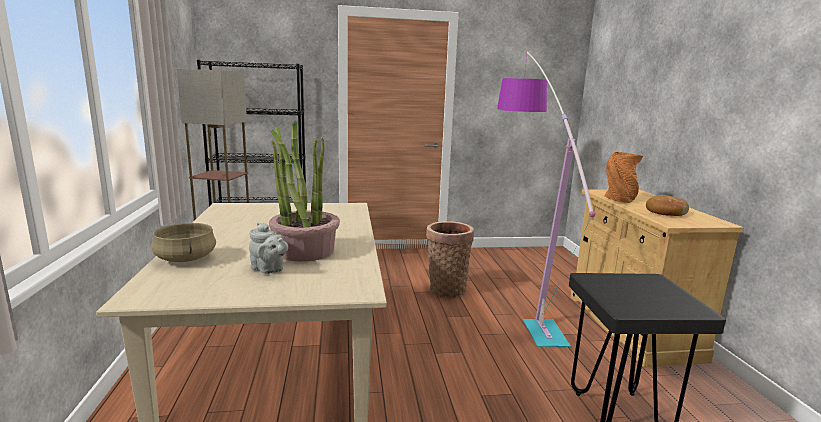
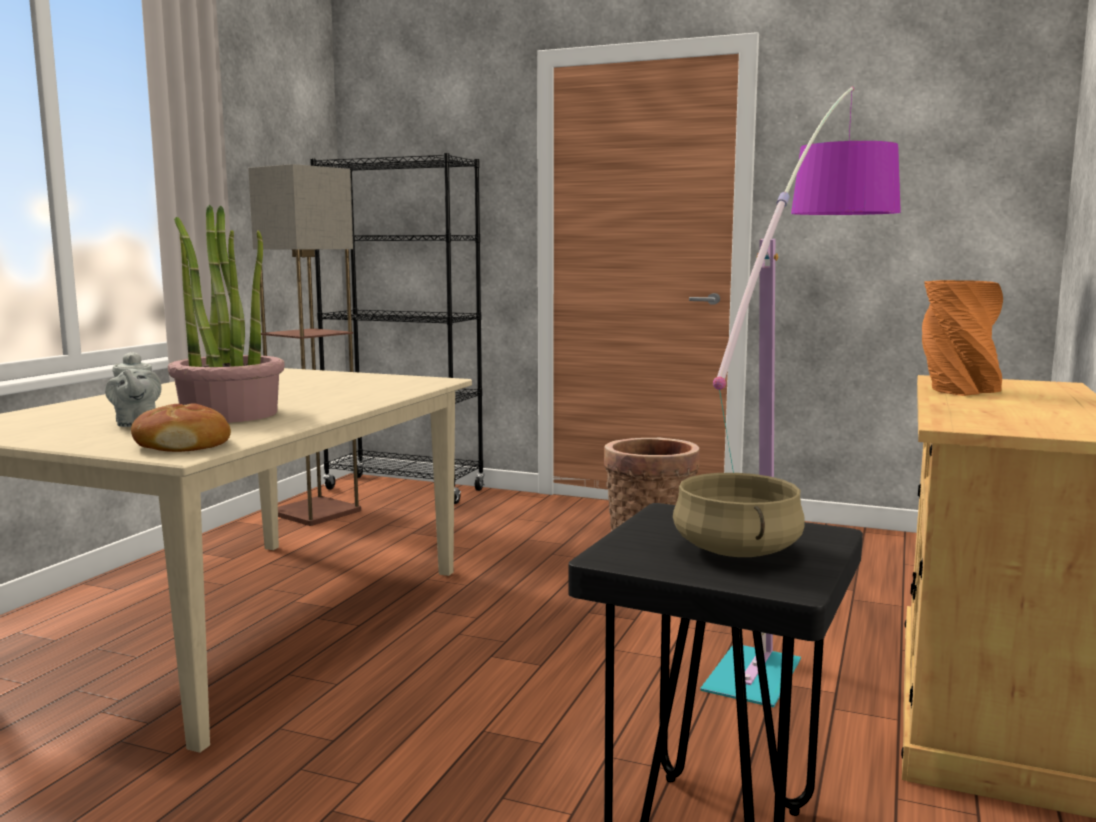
camera: 30 degrees right, 5 degrees down
beige cooking pot [152,223,216,262] -> beige cooking pot moved to [673,473,805,557]
bread [646,195,689,216] -> bread moved to [131,403,231,452]

